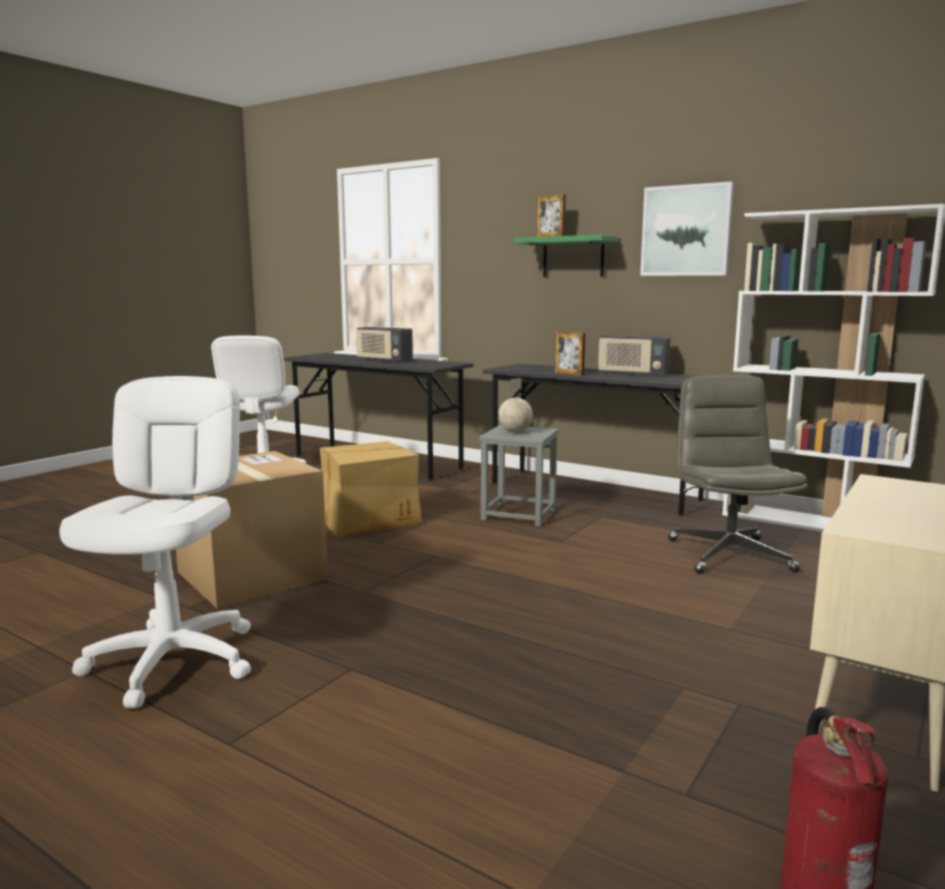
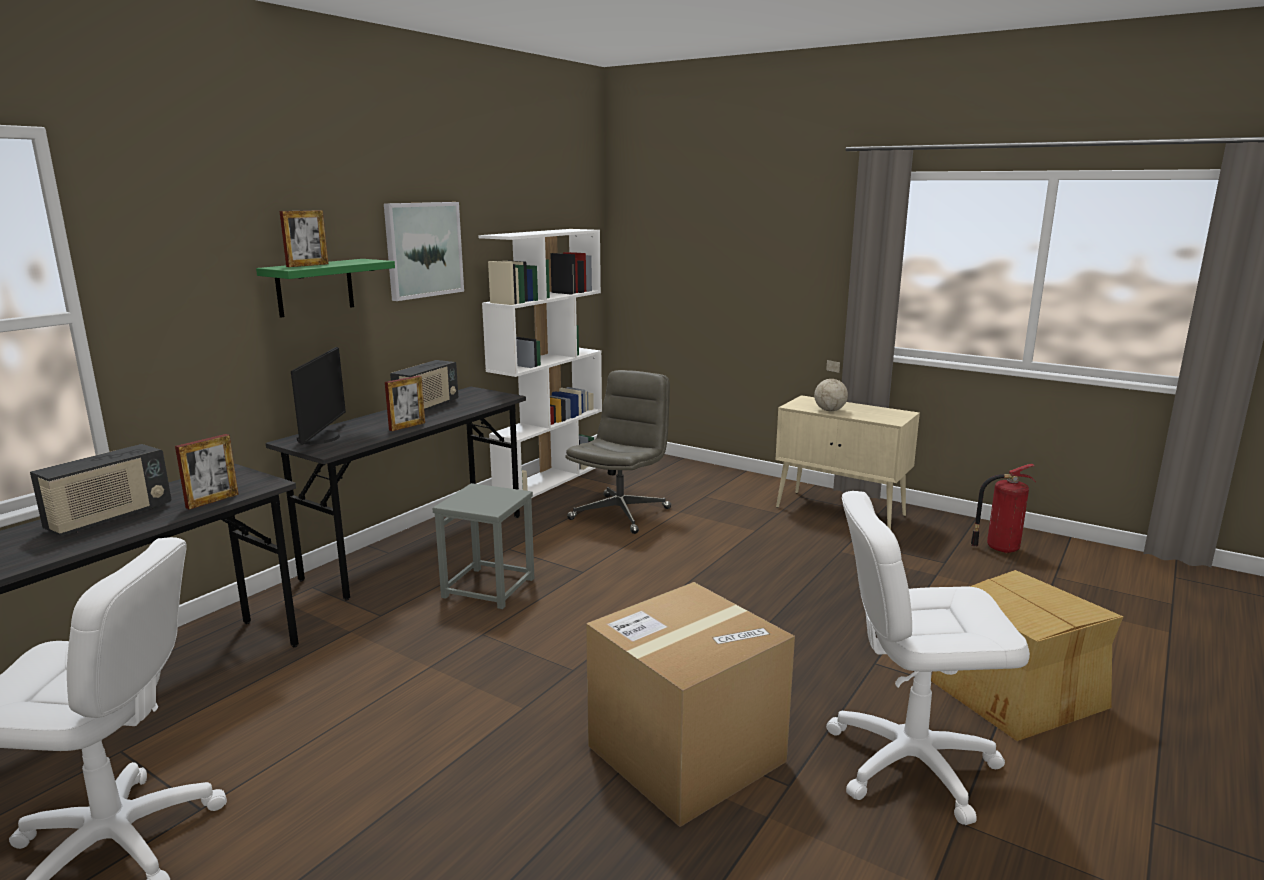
camera: 90 degrees left, 5 degrees up
cardboard box [320,441,422,537] -> cardboard box moved to [931,570,1123,741]
globe [498,378,533,432] -> globe moved to [814,360,848,411]
grey office chair [668,375,808,574] -> grey office chair turned 120 degrees clockwise [565,370,671,534]
none -> picture frame [175,434,239,509]
none -> monitor [291,347,346,445]

